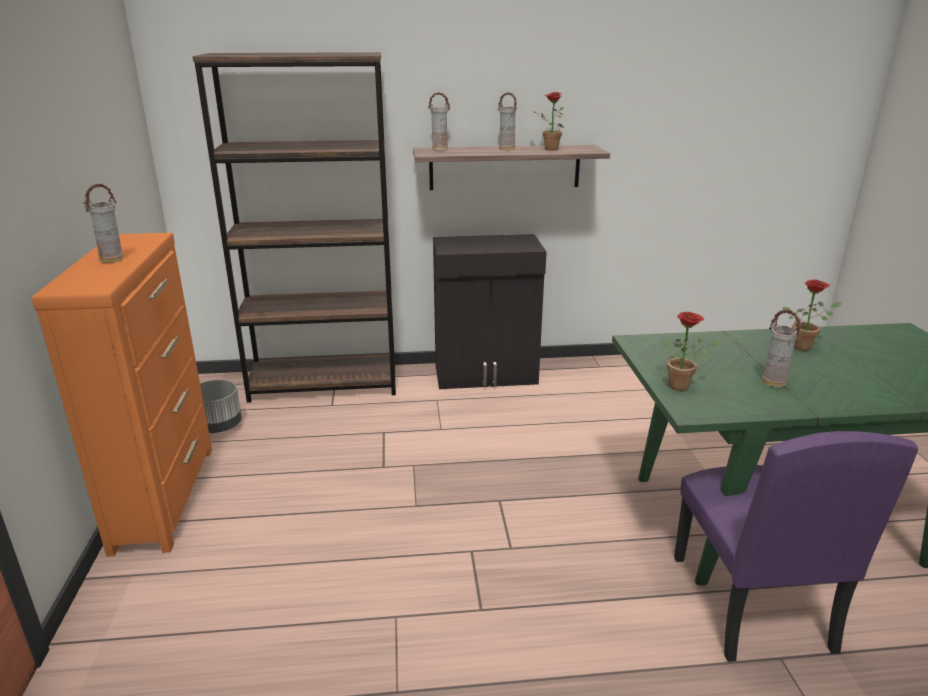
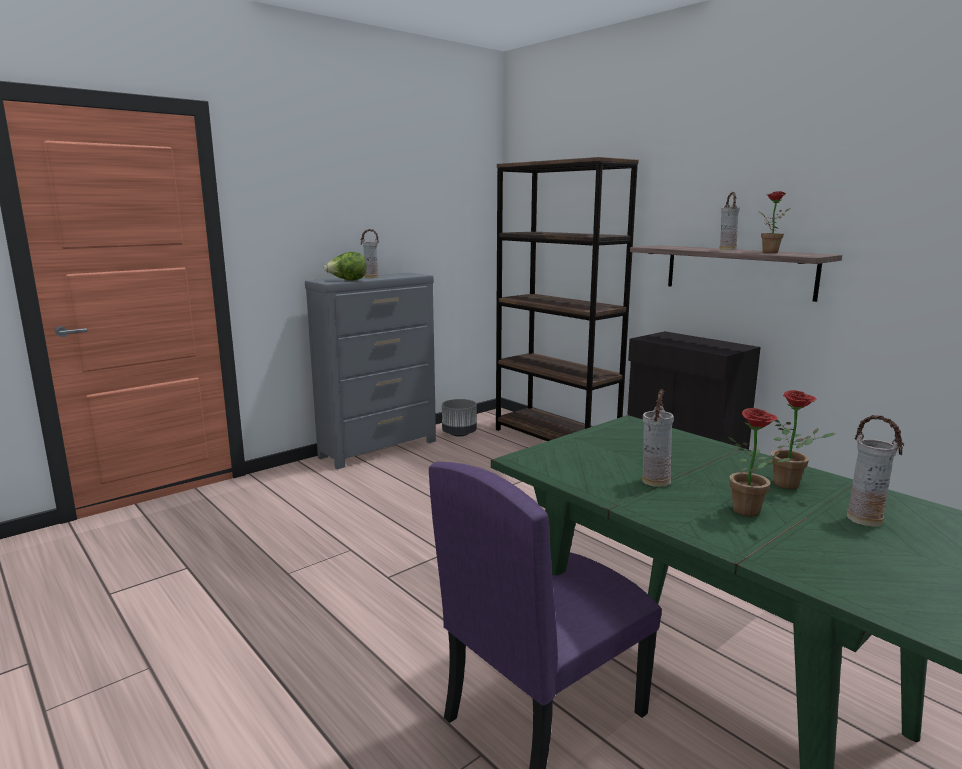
camera: 55 degrees right, 10 degrees down
orange dresser [32,233,212,557] -> grey dresser [305,273,436,469]
vase [429,92,450,151] -> vase moved to [847,415,904,527]
potted plant [662,312,721,391] -> potted plant moved to [728,408,791,516]
none -> lettuce [324,252,367,281]

